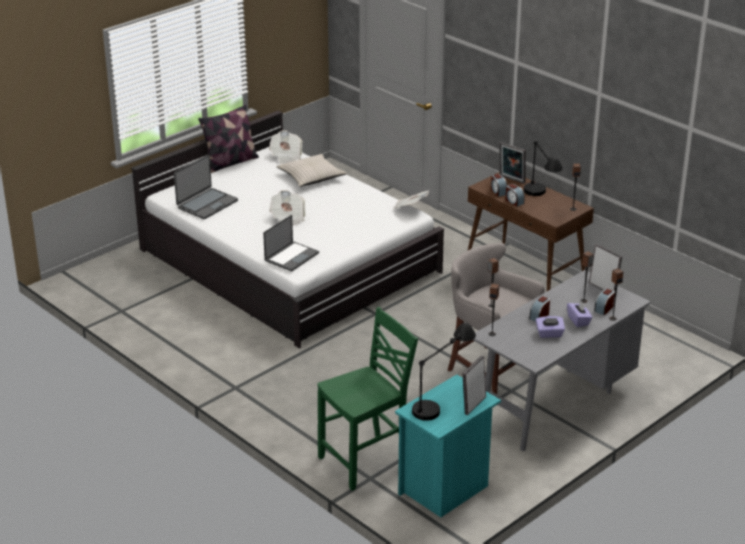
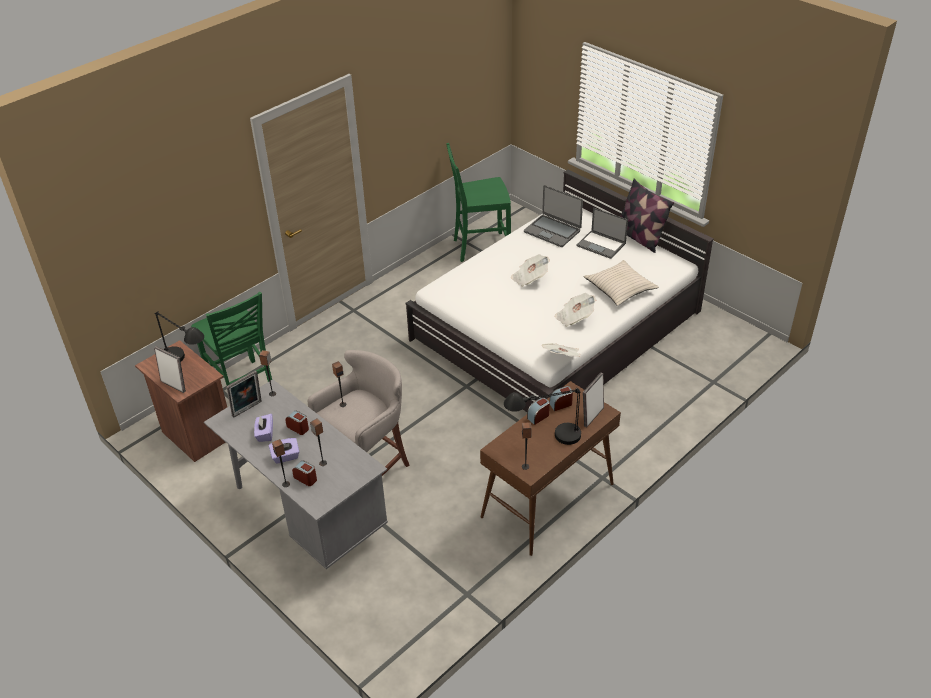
camera: 90 degrees right, 10 degrees up
laptop [263,215,319,272] -> laptop moved to [577,207,628,259]
newspaper [269,130,302,164] -> newspaper moved to [555,293,596,327]
turquoise nightstand [395,375,501,517] -> brown nightstand [135,340,227,462]
picture frame [589,244,622,296] -> picture frame moved to [226,370,262,418]
none -> green chair [446,143,511,262]

